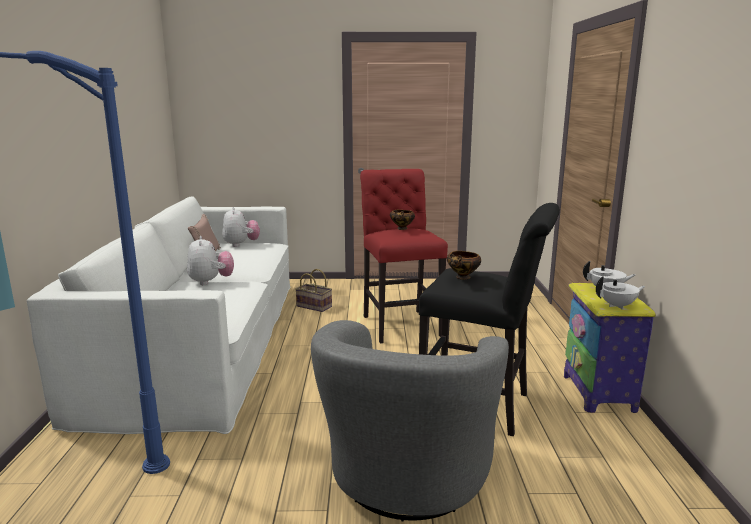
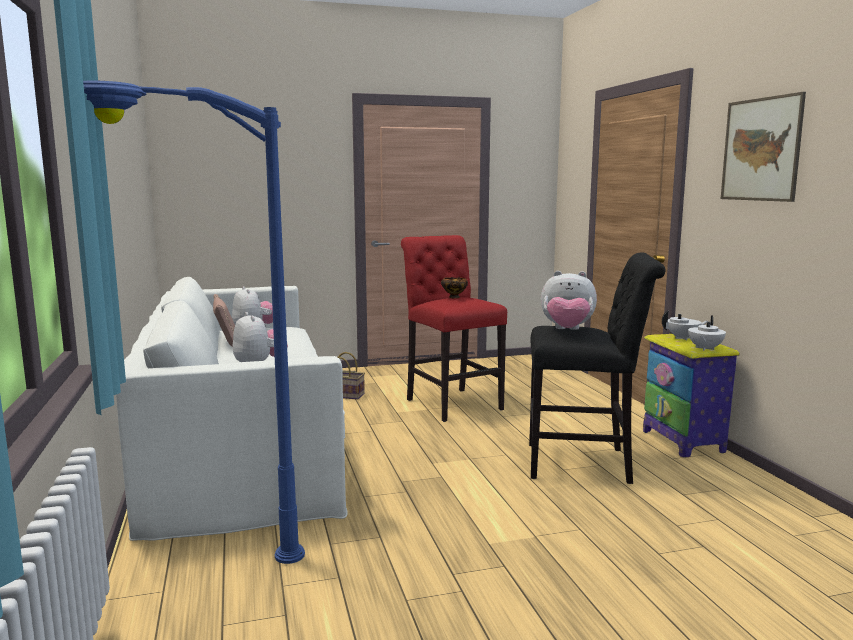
camera: 15 degrees left, 5 degrees down
grey armchair [311,320,509,522] -> none
bowl [447,251,481,280] -> plush toy [541,271,597,330]
white teapot [596,276,645,310] -> white teapot turned 150 degrees clockwise [688,315,726,351]
none -> picture [721,92,806,202]

